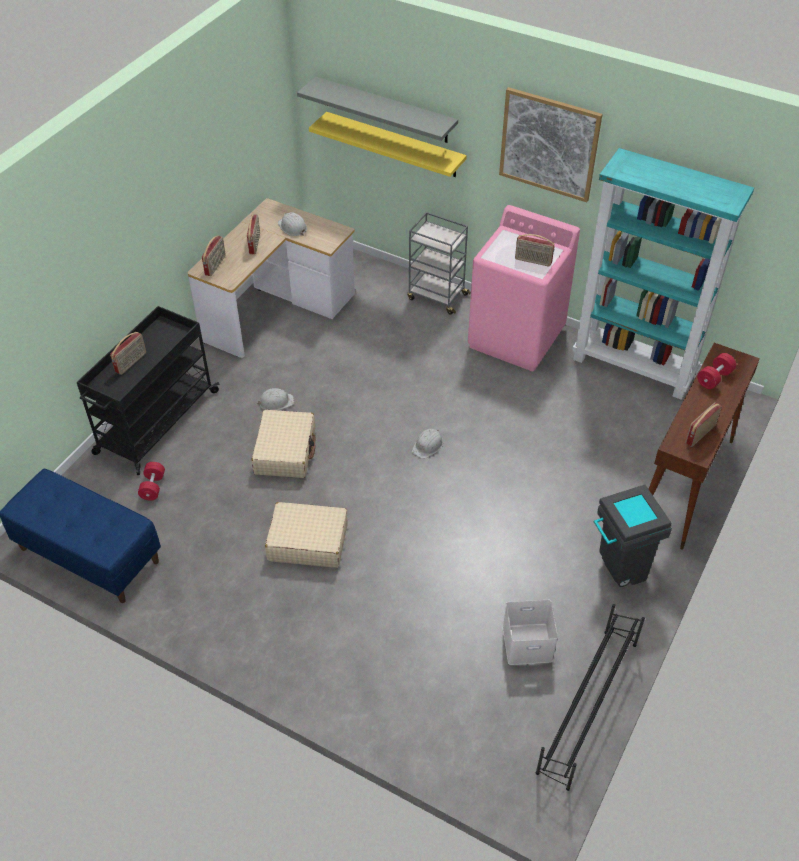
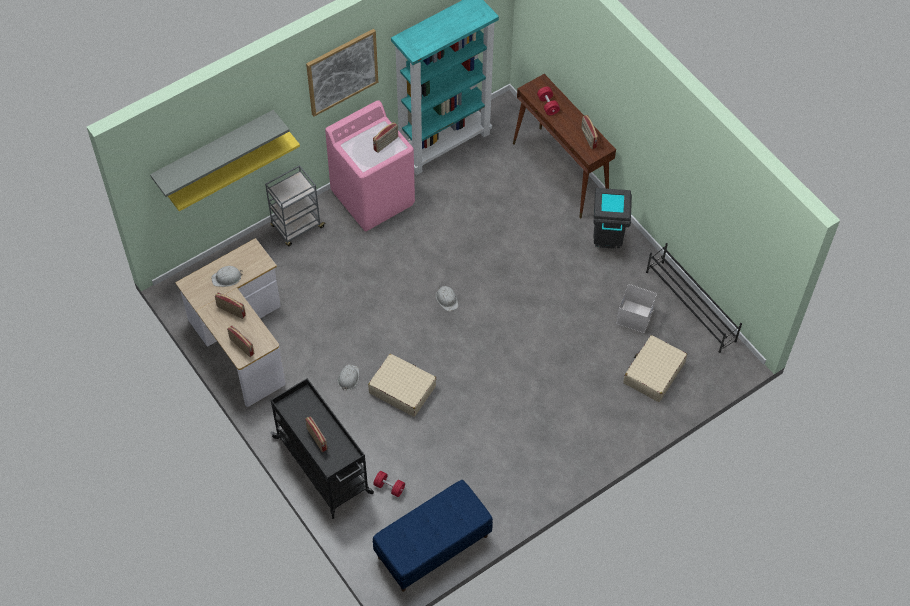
camera: 65 degrees left, 10 degrees up
beige suitcase [265,502,348,568] -> beige suitcase moved to [623,335,687,402]

